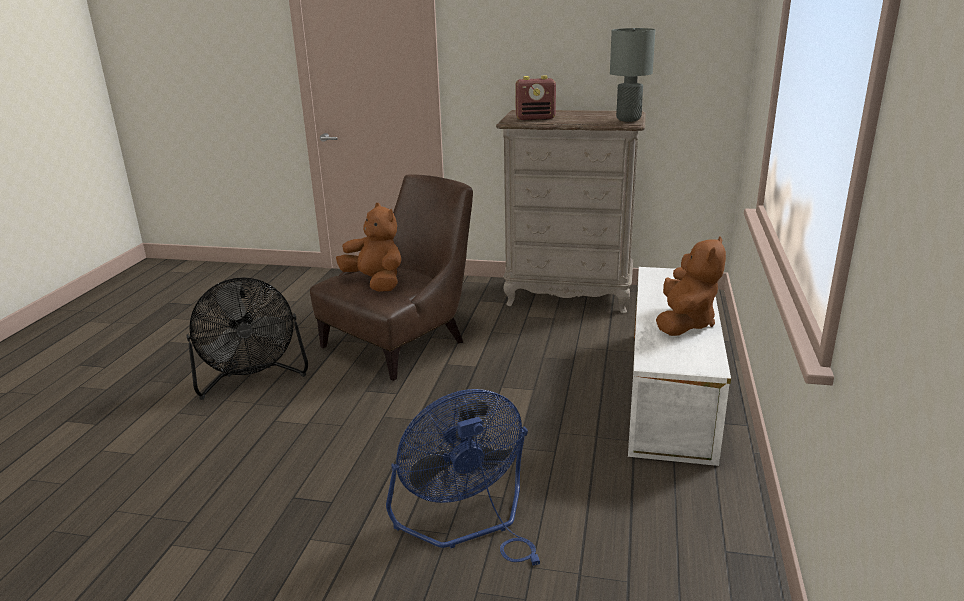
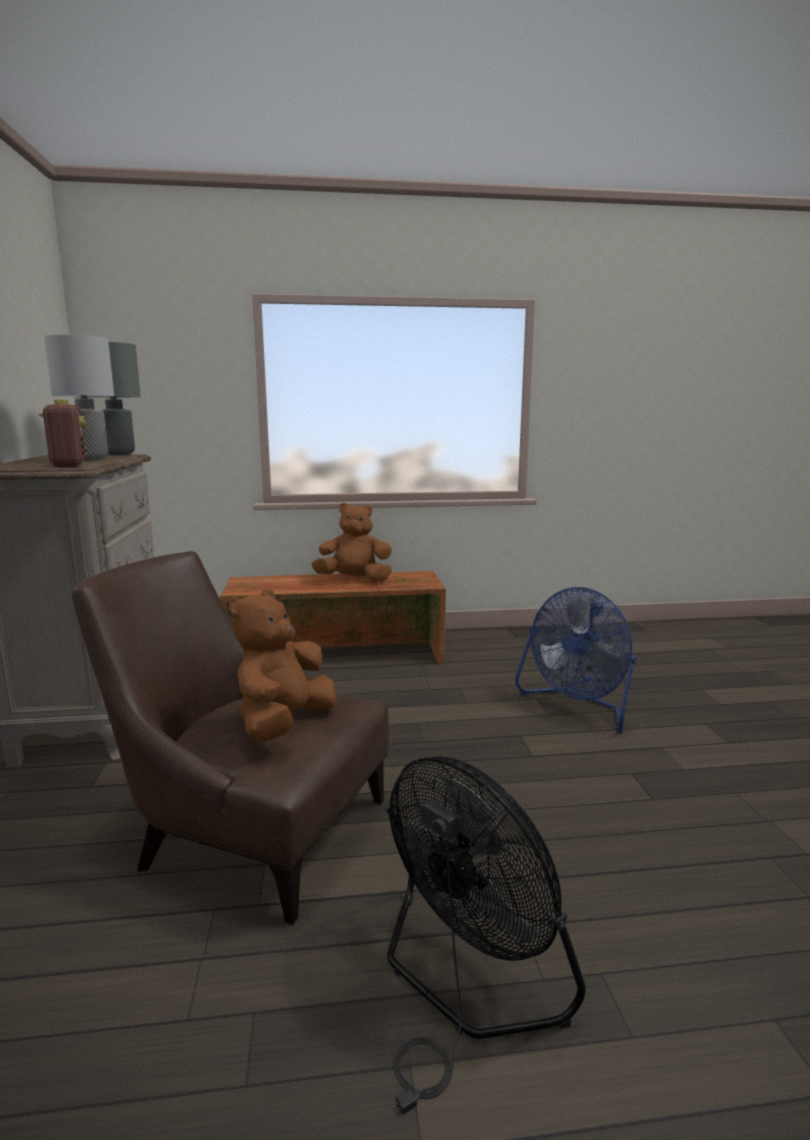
camera: 110 degrees left, 10 degrees down
white bench [628,267,731,466] -> brown bench [220,571,446,664]
none -> grey table lamp [44,335,114,460]

